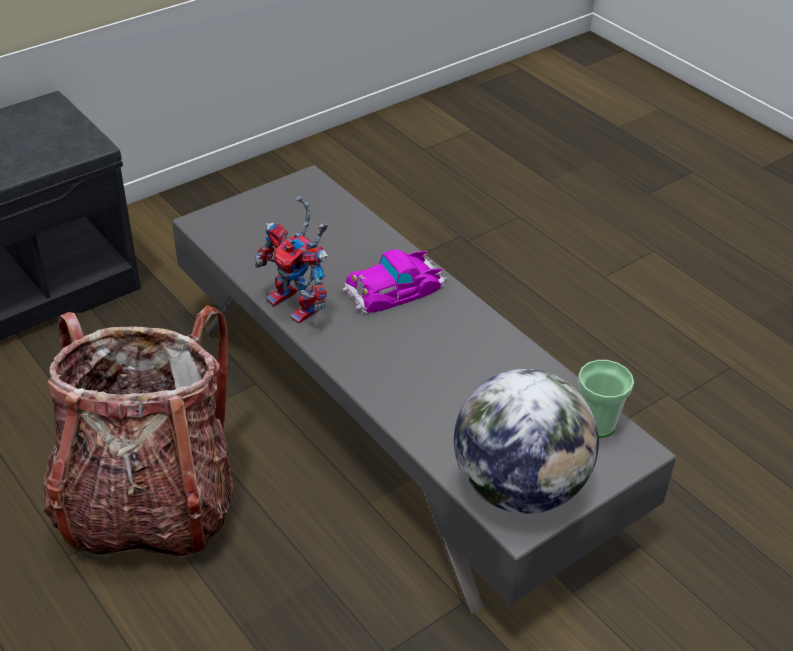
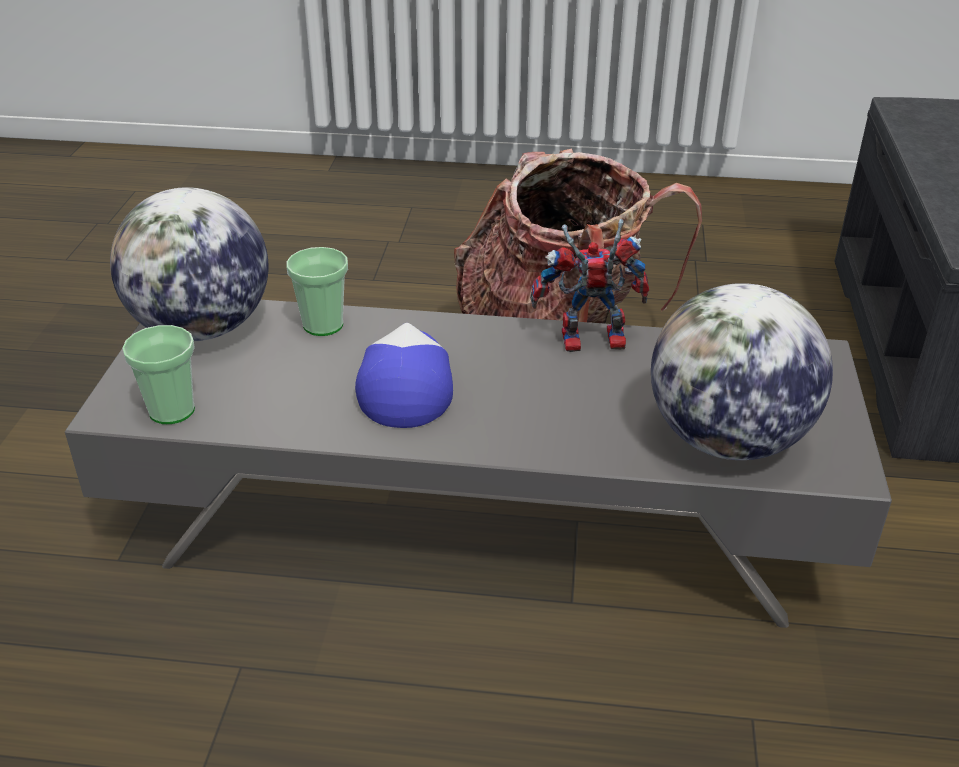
camera: 135 degrees right, 5 degrees down
toy car [342,249,447,314] -> none
none -> cup [286,247,348,336]
none -> cap [355,323,453,428]
none -> globe [651,283,833,460]

